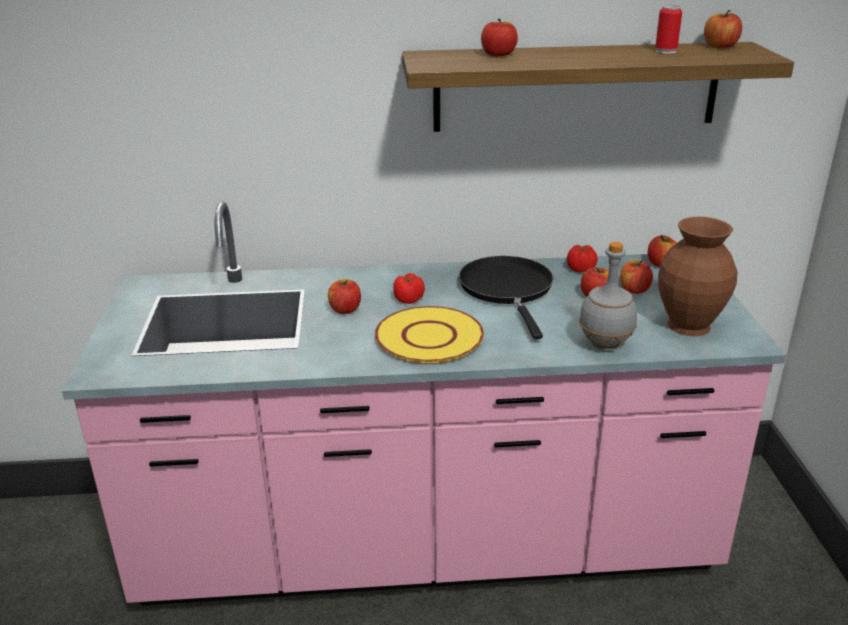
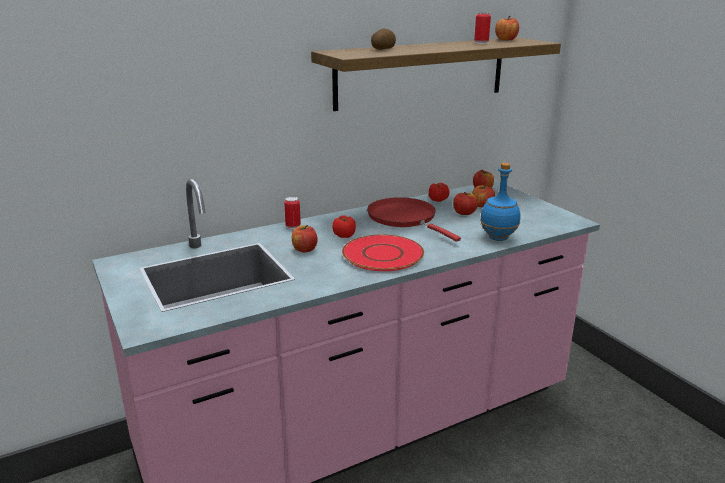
camera: 25 degrees left, 5 degrees down
yellow plate [375,306,484,364] -> red plate [342,234,424,271]
black frying pan [459,256,553,339] -> red frying pan [367,197,461,242]
apple [481,19,518,57] -> potato [371,28,396,50]
grey bottle [579,242,637,351] -> blue bottle [480,163,520,241]
brown vase [658,217,737,336] -> none
none -> can [284,197,301,229]

